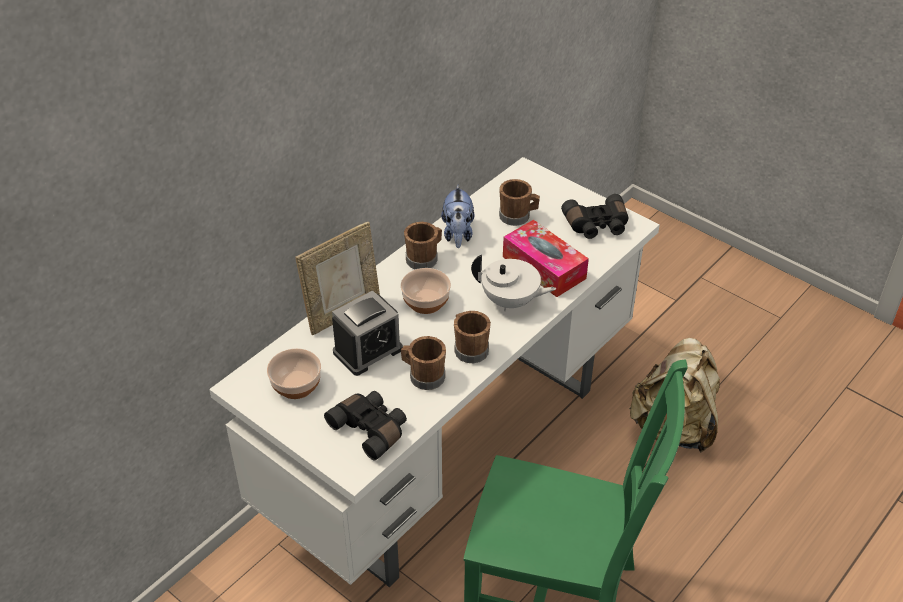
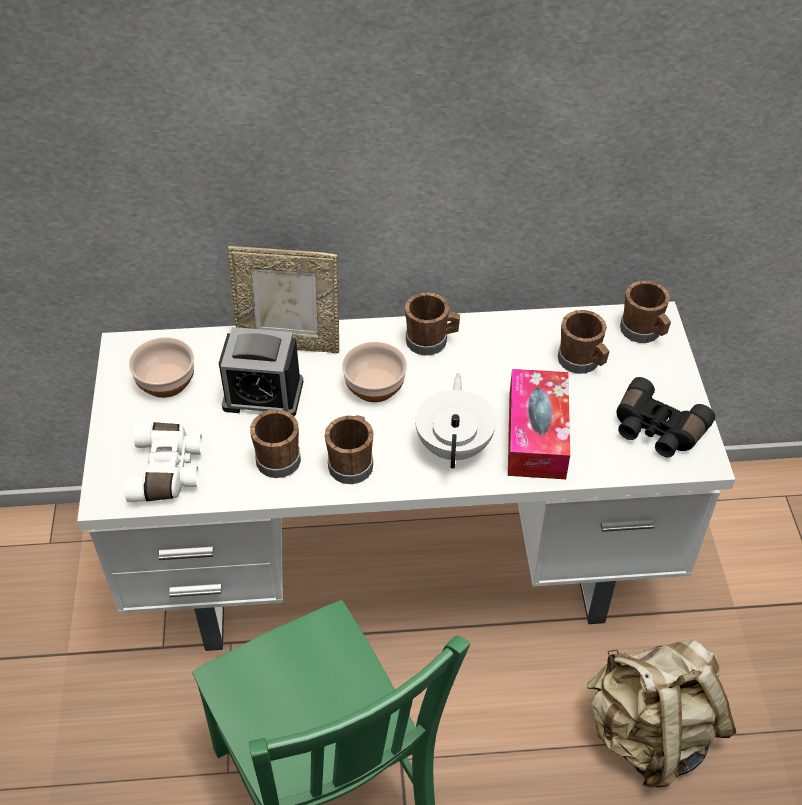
camera: 45 degrees right, 5 degrees up
black binoculars [324,391,407,460] -> white binoculars [125,422,203,502]
plush toy [441,184,475,248] -> none
white teapot [471,255,556,311] -> white teapot turned 150 degrees counterclockwise [415,373,496,468]
none -> brown mug [620,281,671,343]

